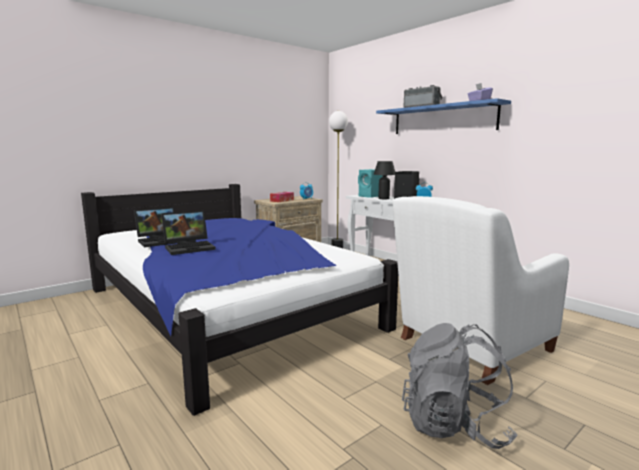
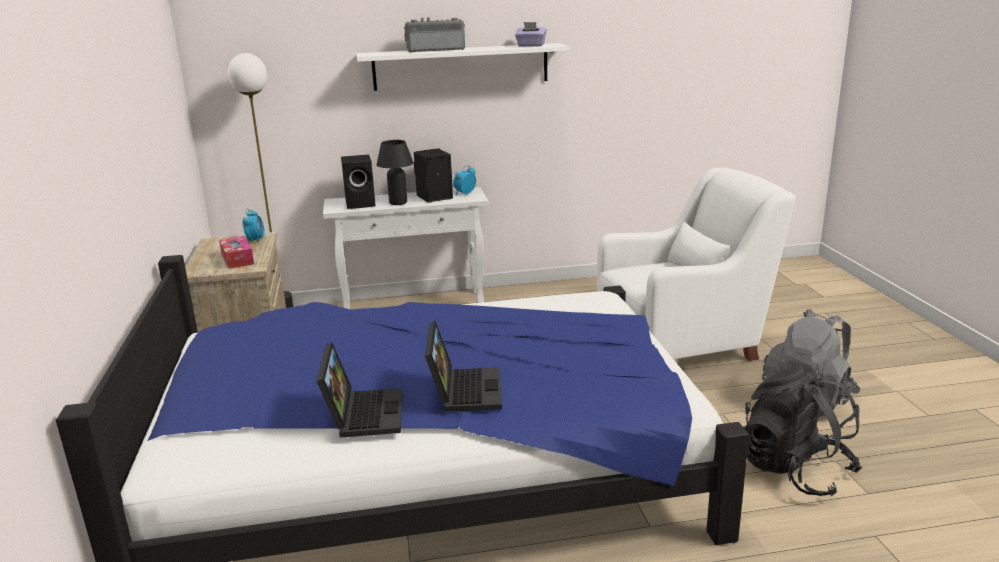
camera: 60 degrees left, 10 degrees up
turquoise speaker [358,169,383,198] -> black speaker [341,154,376,209]
blue shelf [376,98,511,134] -> white shelf [356,43,569,91]
white armchair [392,196,569,385] -> white armchair turned 105 degrees counterclockwise [597,167,796,361]
none -> black backpack [744,367,862,496]

